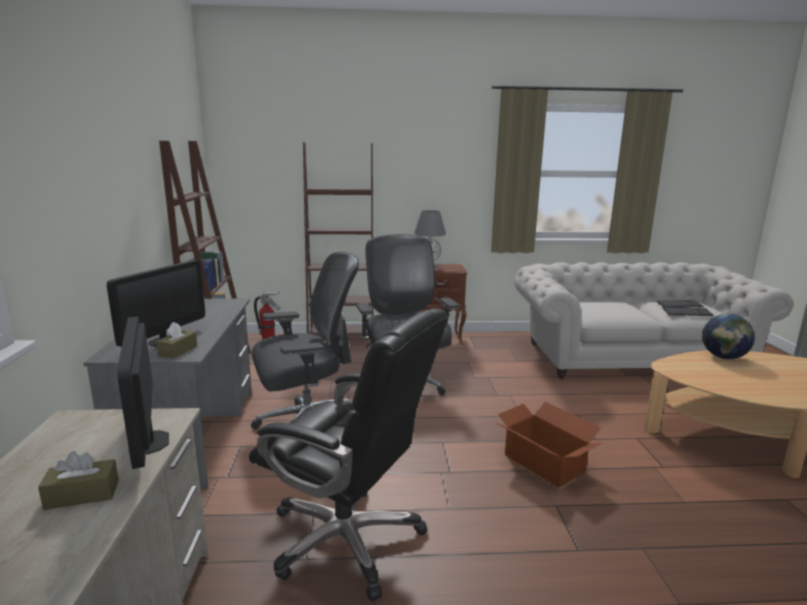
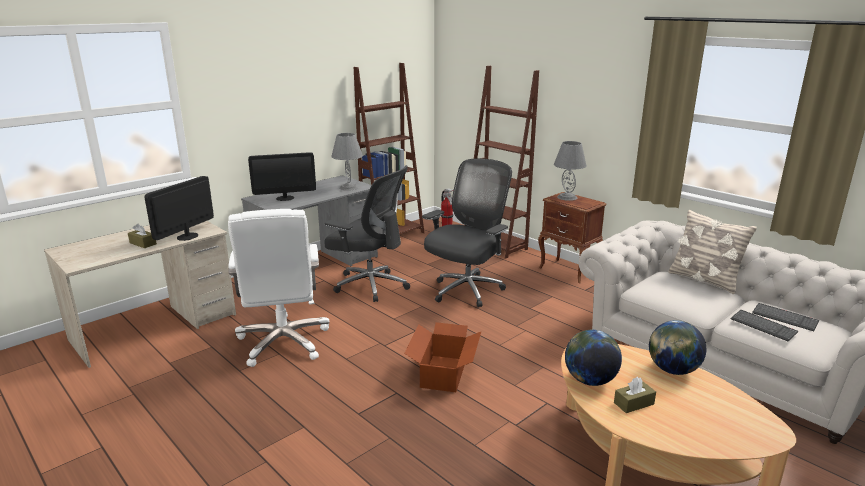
camera: 50 degrees right, 5 degrees up
brown tissue box [156,322,197,359] -> brown tissue box moved to [614,377,656,413]
black office chair [249,308,447,601] -> white office chair [228,209,330,367]
none -> grey table lamp [331,133,363,191]
none -> globe [565,330,622,386]
none -> beige pillow [668,210,757,294]

